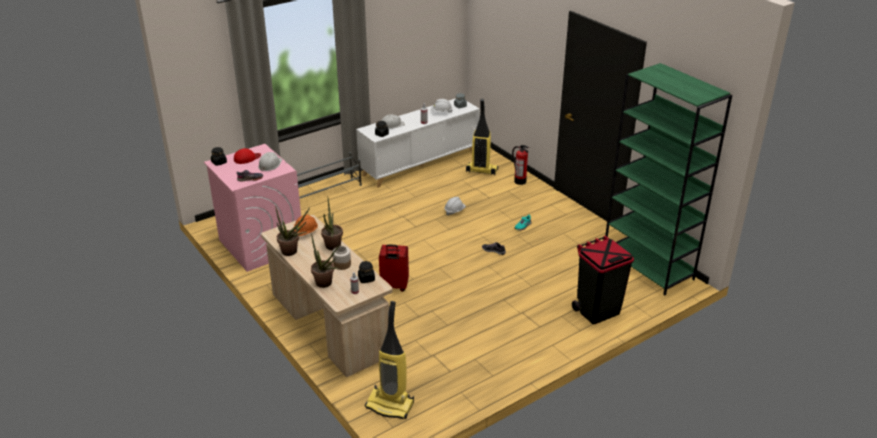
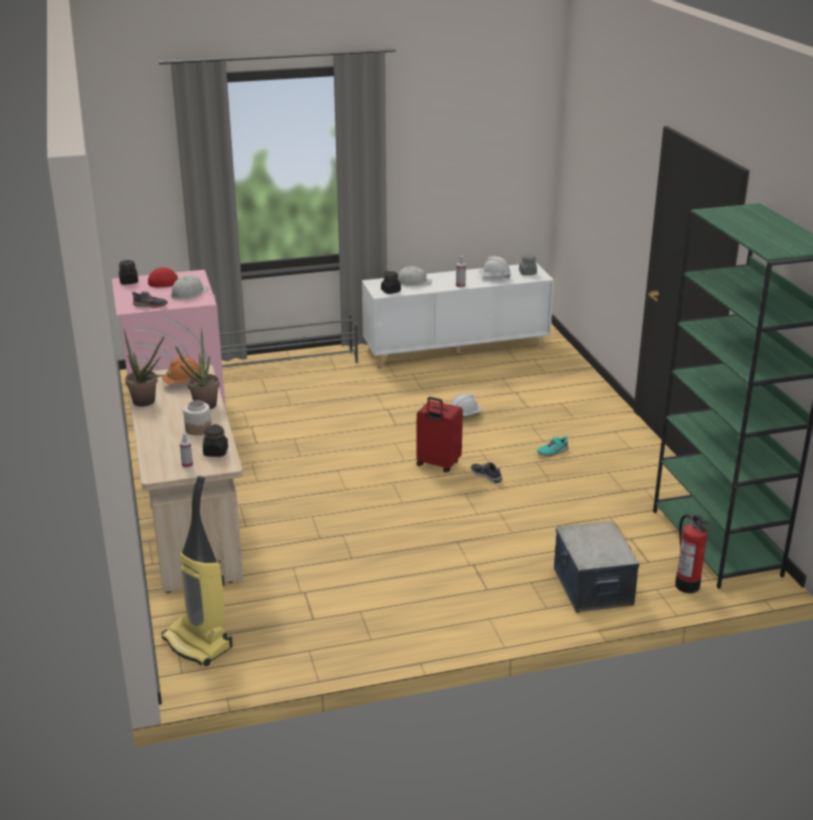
camera: 20 degrees right, 5 degrees down
potted plant [311,234,339,288] -> none
red suitcase [379,244,409,292] -> red suitcase moved to [416,397,463,473]
vacuum cleaner [466,99,498,175] -> none
fire extinguisher [512,145,529,185] -> fire extinguisher moved to [675,514,709,593]
black trash can [572,236,634,324] -> storage box [554,521,639,613]

